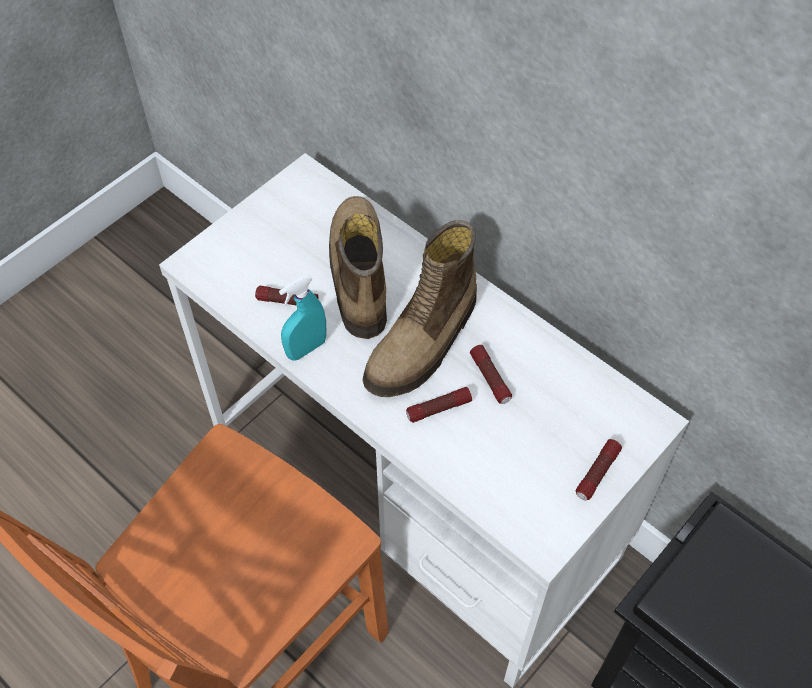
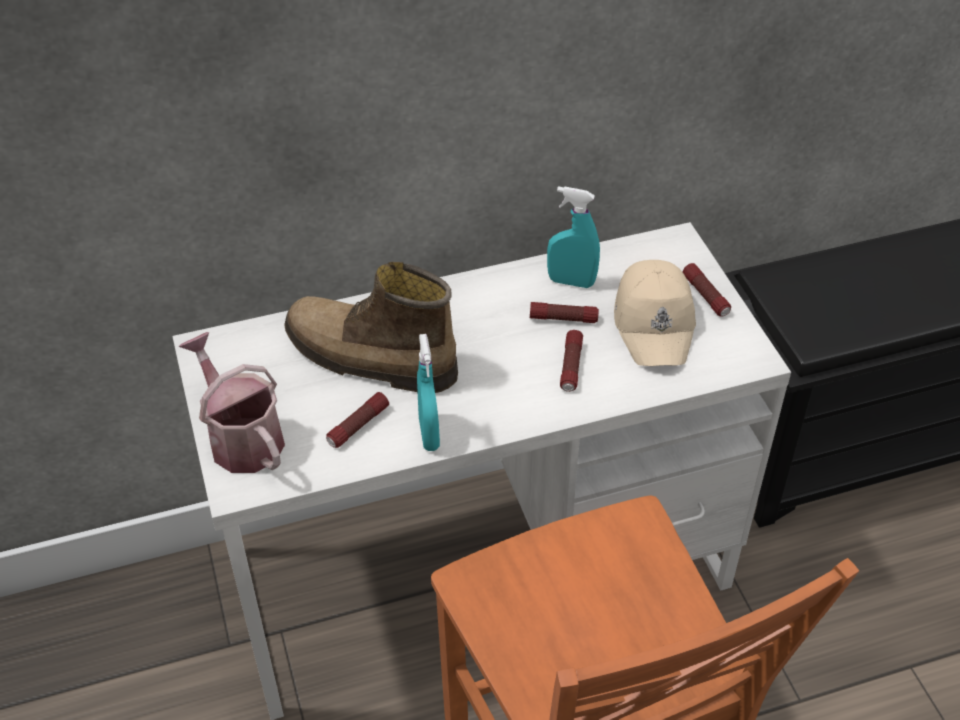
camera: 60 degrees left, 10 degrees down
boot [363,220,477,397] -> none
none -> watering can [179,332,285,473]
none -> turquoise spray bottle [547,186,600,288]
none -> beige cap [614,260,696,366]

